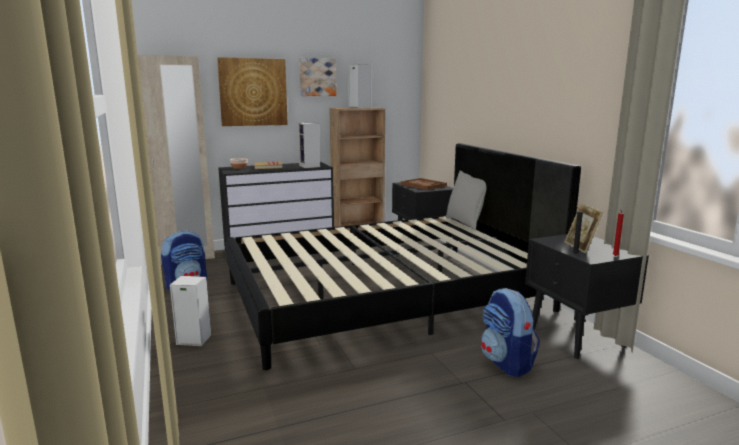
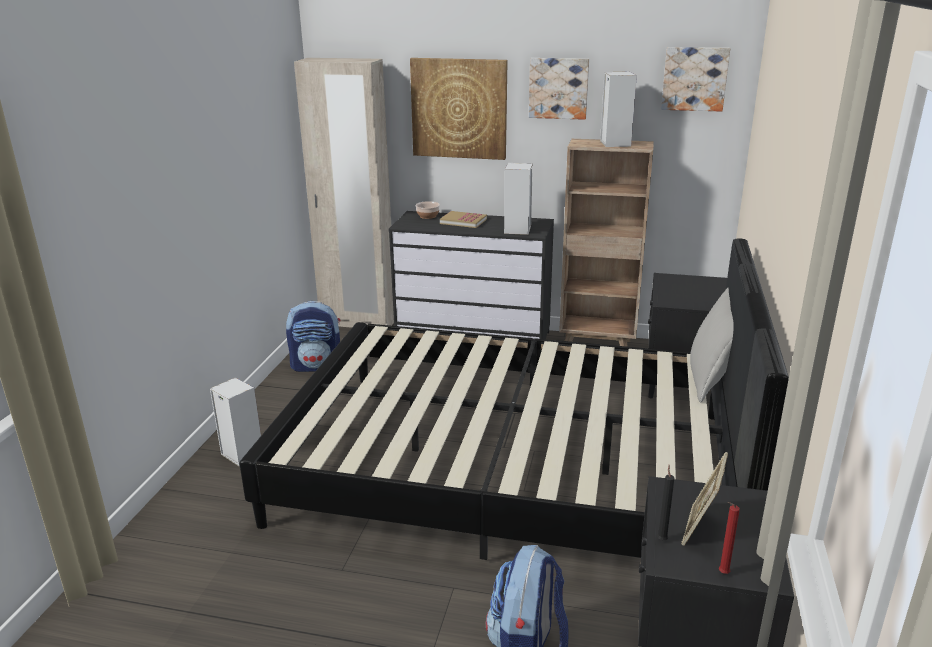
camera: 35 degrees right, 10 degrees up
brown tray [401,178,447,190] -> none
none -> picture [661,47,730,112]

